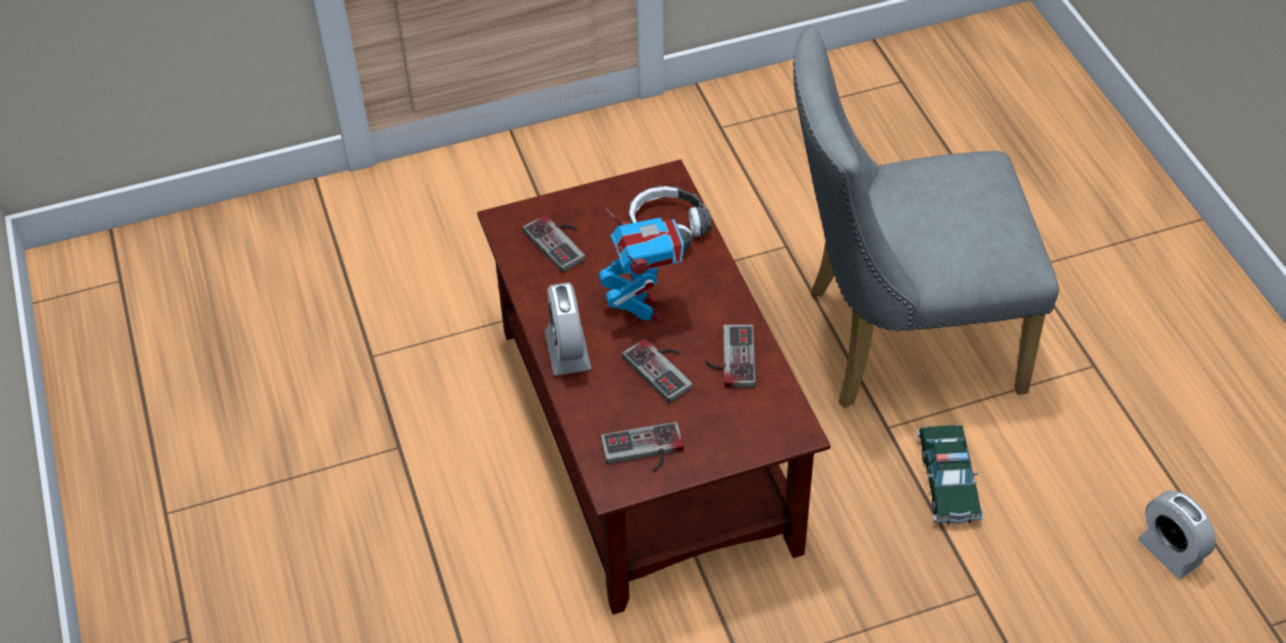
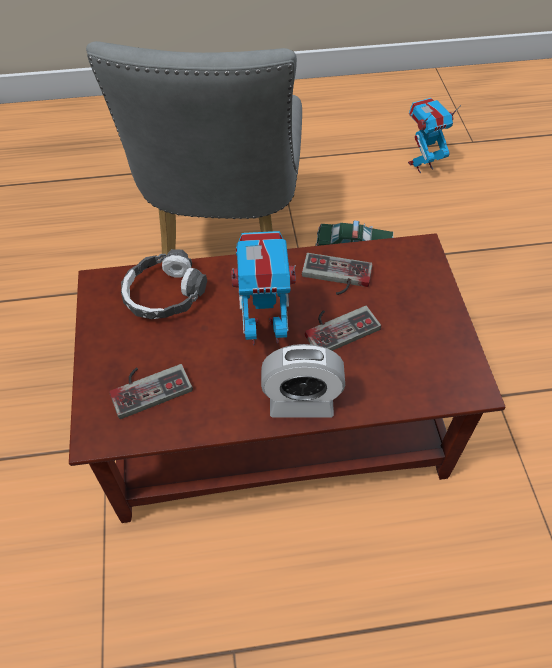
camera: 80 degrees left, 5 degrees up
game controller [601,422,684,472] -> none
alarm clock [1138,490,1216,579] -> toy robot [408,98,461,173]

